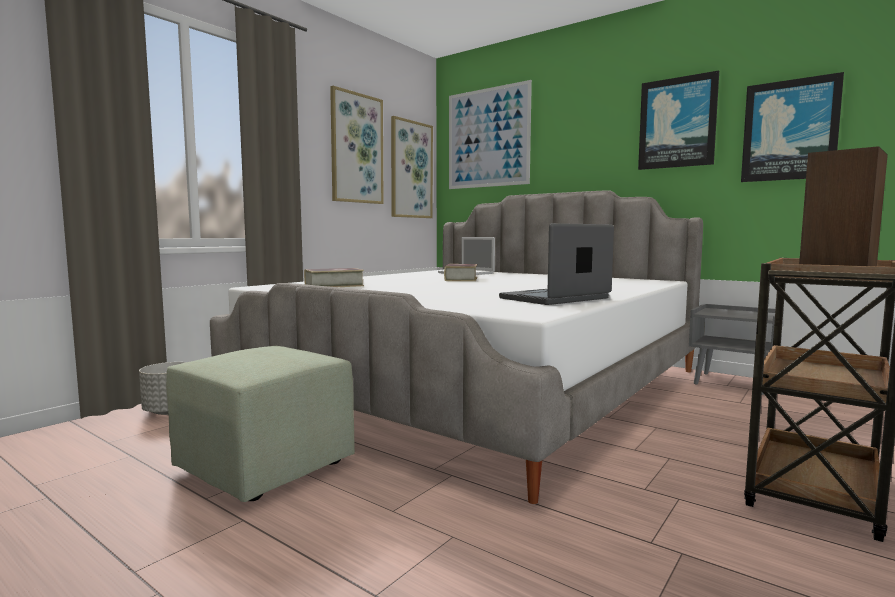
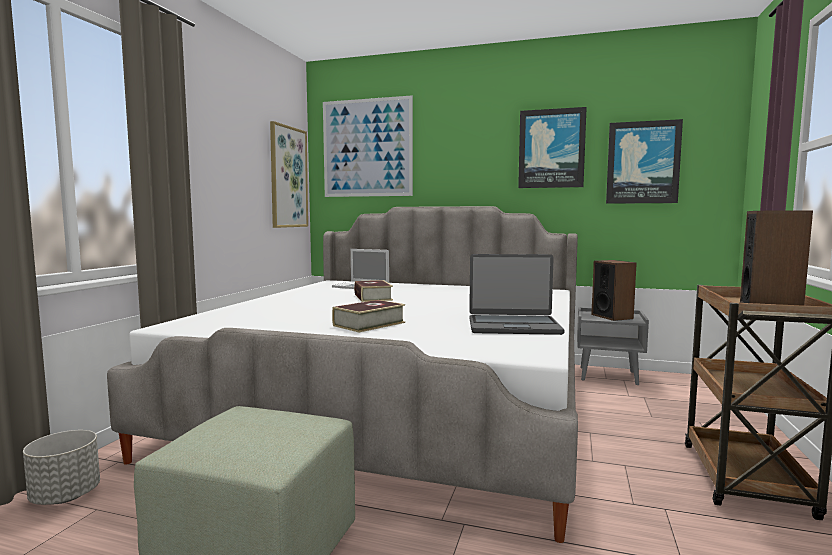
camera: 20 degrees left, 0 degrees up
book [304,268,364,287] -> book moved to [332,300,405,333]
picture [330,86,384,204] -> none
laptop [499,223,614,305] -> laptop turned 120 degrees counterclockwise [469,254,564,335]
none -> speaker [591,260,637,321]

